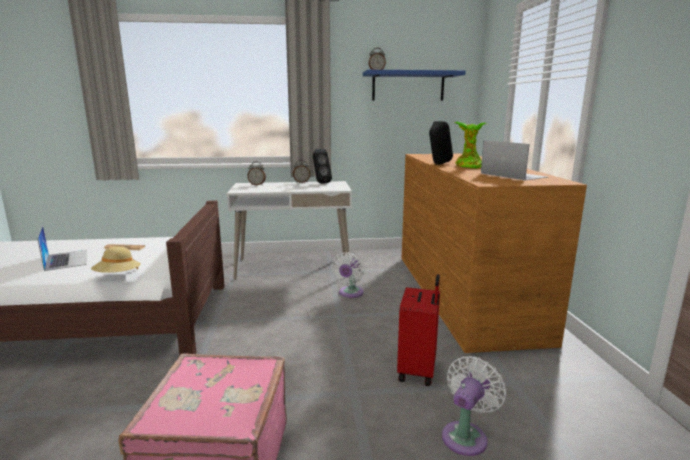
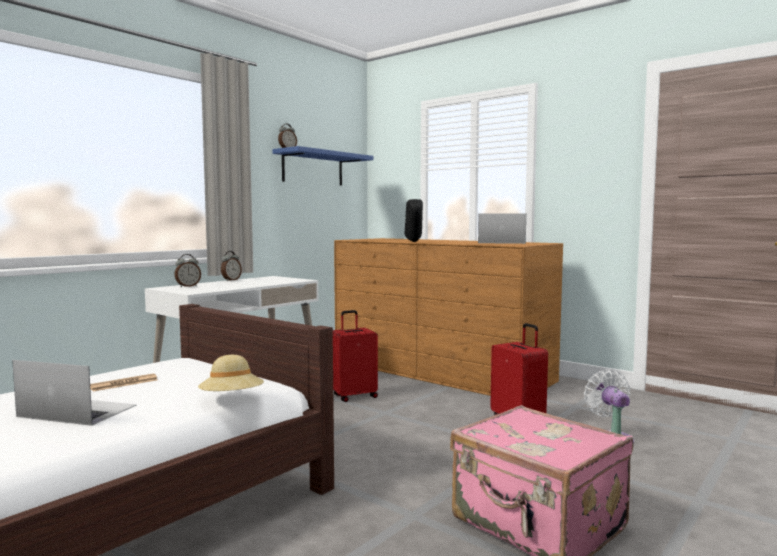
camera: 45 degrees left, 10 degrees down
black speaker [313,148,332,184] -> none
white fan [331,253,364,298] -> red suitcase [333,310,378,402]
potted plant [454,122,486,168] -> none

